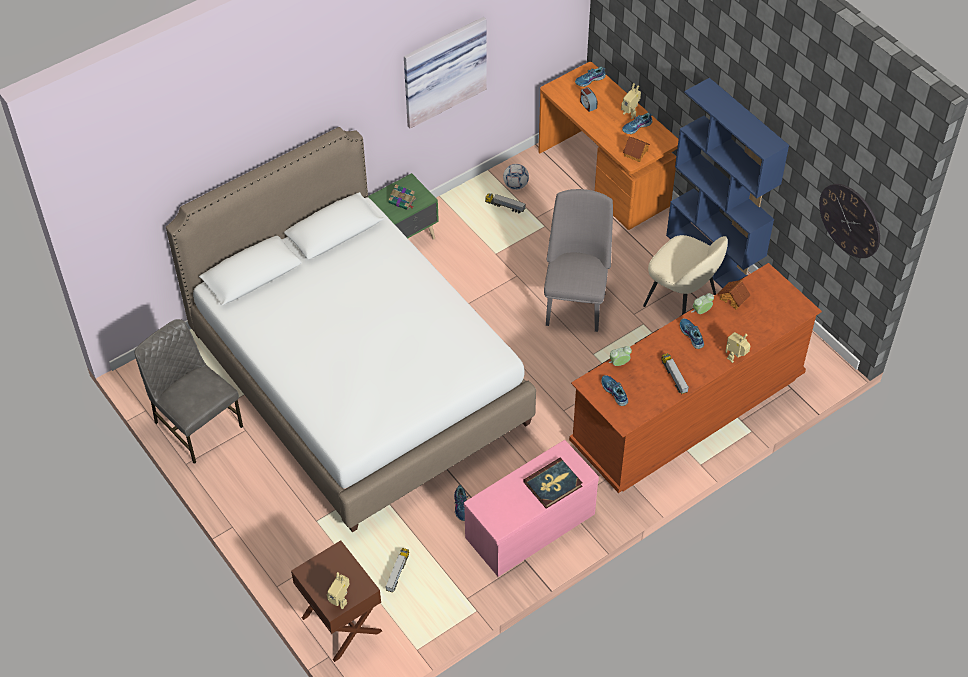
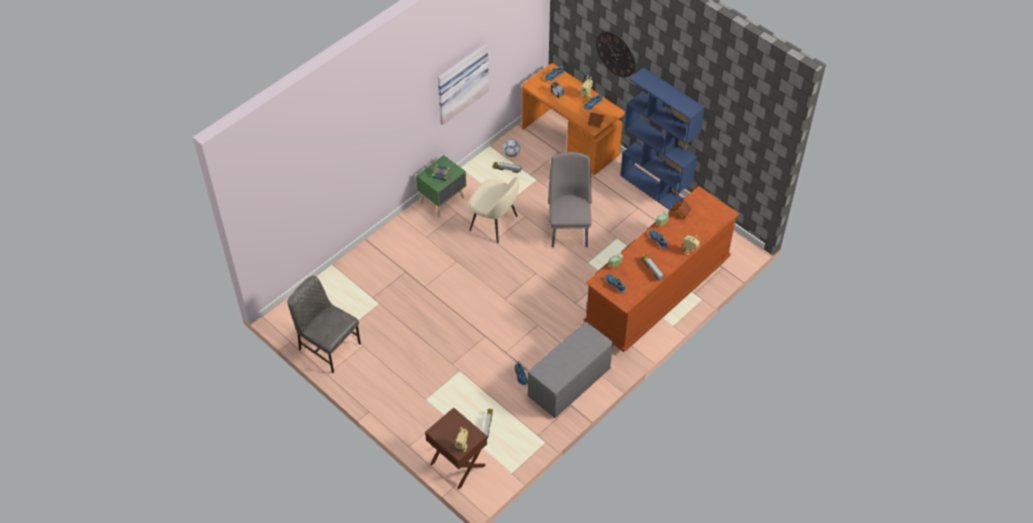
camera: 10 degrees left, 0 degrees up
white bed [166,127,536,532] -> none
pink bench [464,440,599,577] -> grey bench [528,322,613,418]
book [523,458,582,509] -> none
beige chair [643,235,728,314] -> beige chair moved to [469,177,519,243]
wall clock [819,184,880,258] -> wall clock moved to [596,31,636,77]

